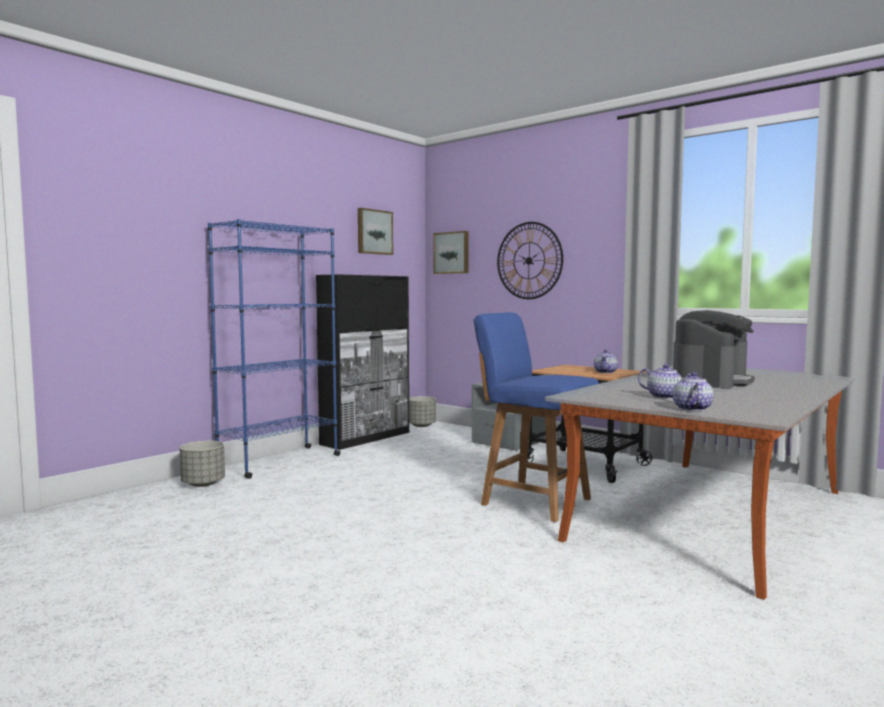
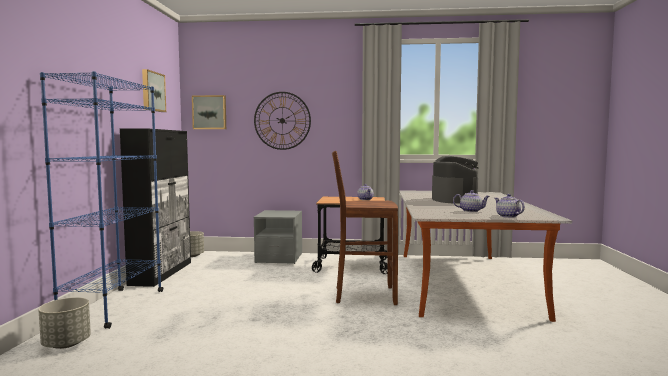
camera: 35 degrees left, 0 degrees up
blue chair [474,312,599,522] -> brown stool [332,151,398,305]

